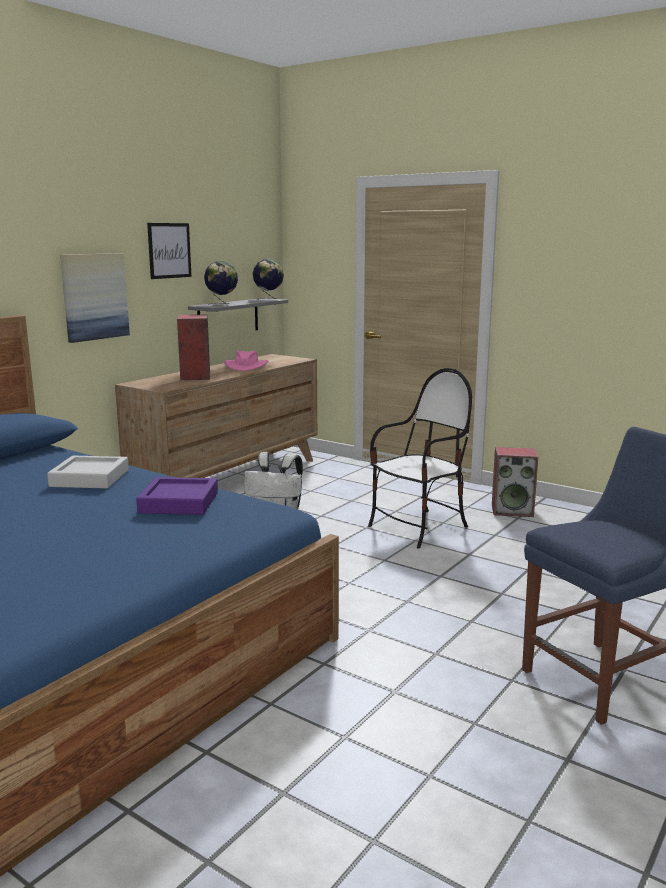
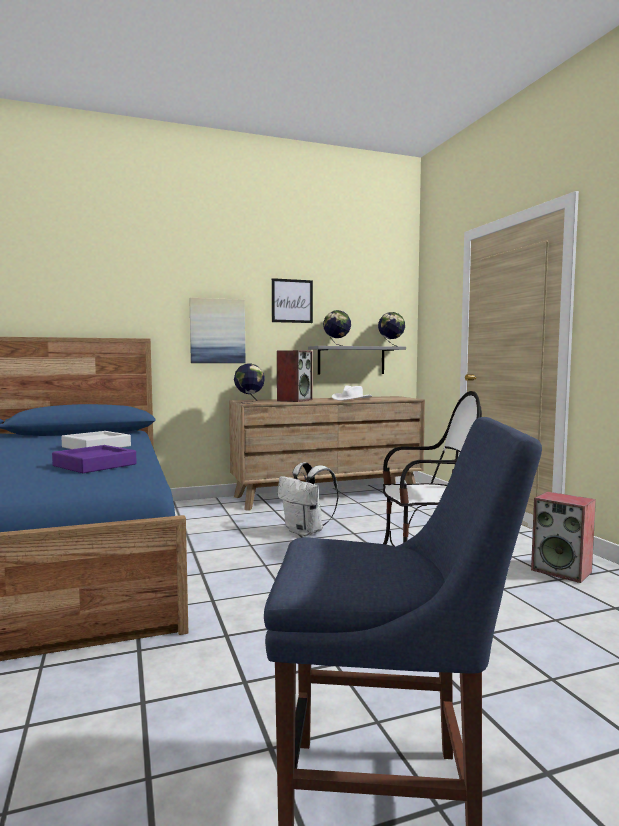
camera: 35 degrees right, 10 degrees down
pink hat [224,351,268,371] -> white hat [332,386,372,401]
none -> globe [234,363,265,404]

